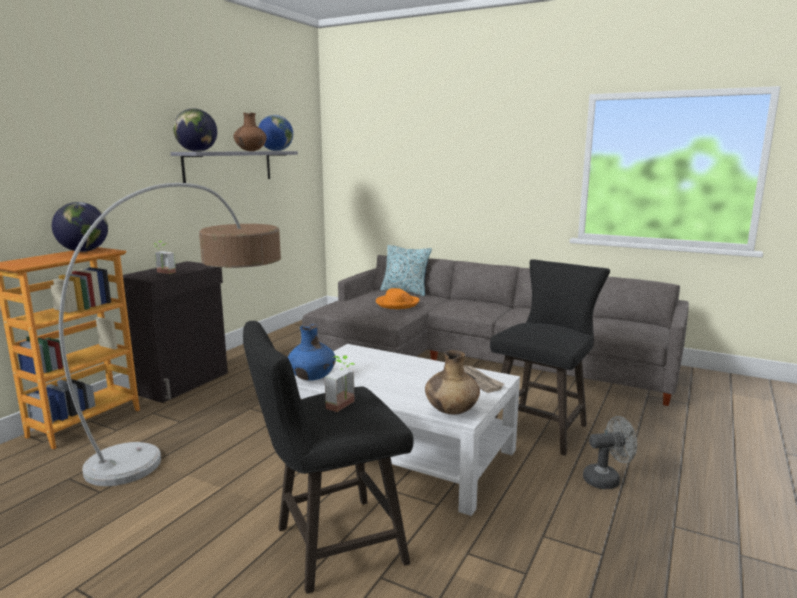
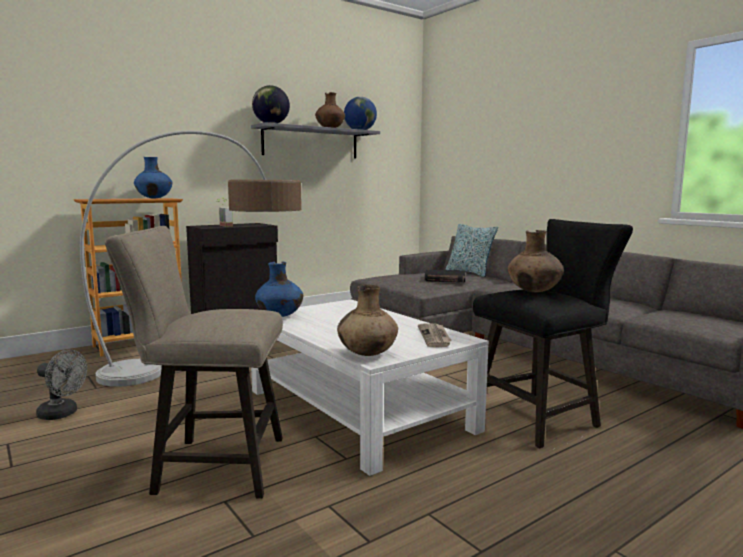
camera: 25 degrees right, 5 degrees down
globe [52,202,108,252] -> blue vase [134,157,172,199]
black stool [243,321,414,594] -> beige stool [105,226,283,499]
potted plant [325,356,355,412] -> none
orange hat [376,288,420,309] -> black book [425,270,465,282]
grey fan [583,416,637,489] -> grey fan moved to [36,349,87,420]
none -> brown vase [508,230,564,292]

